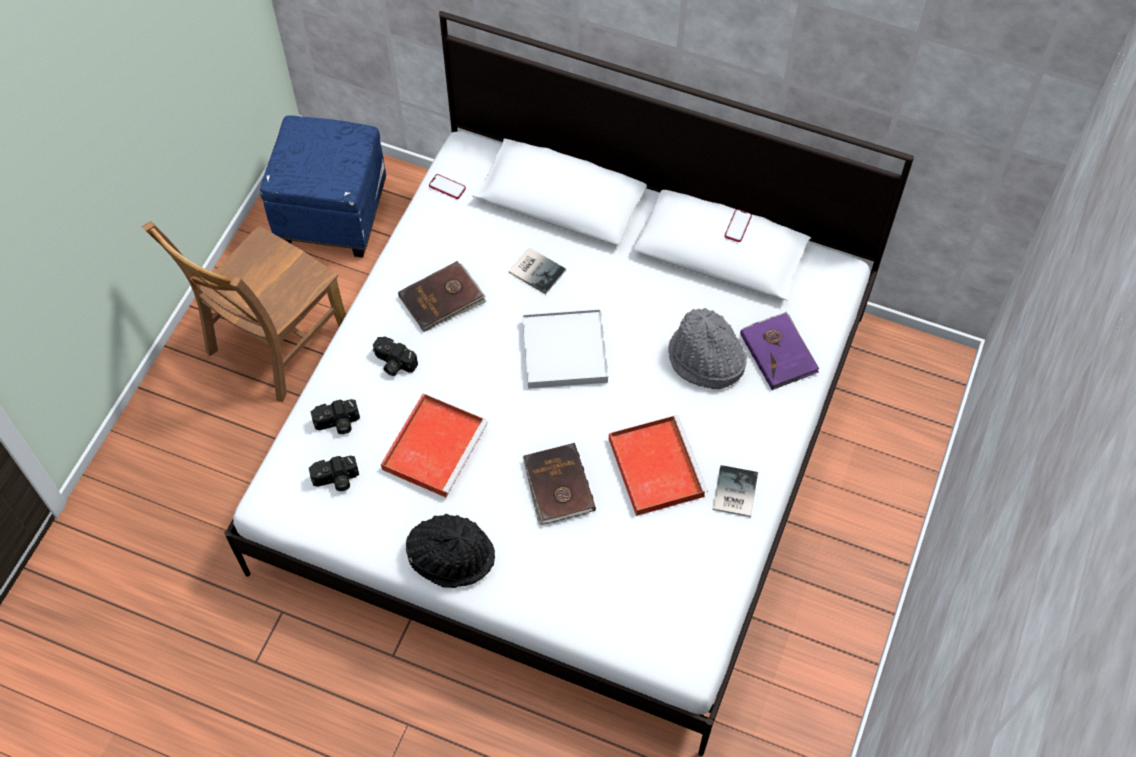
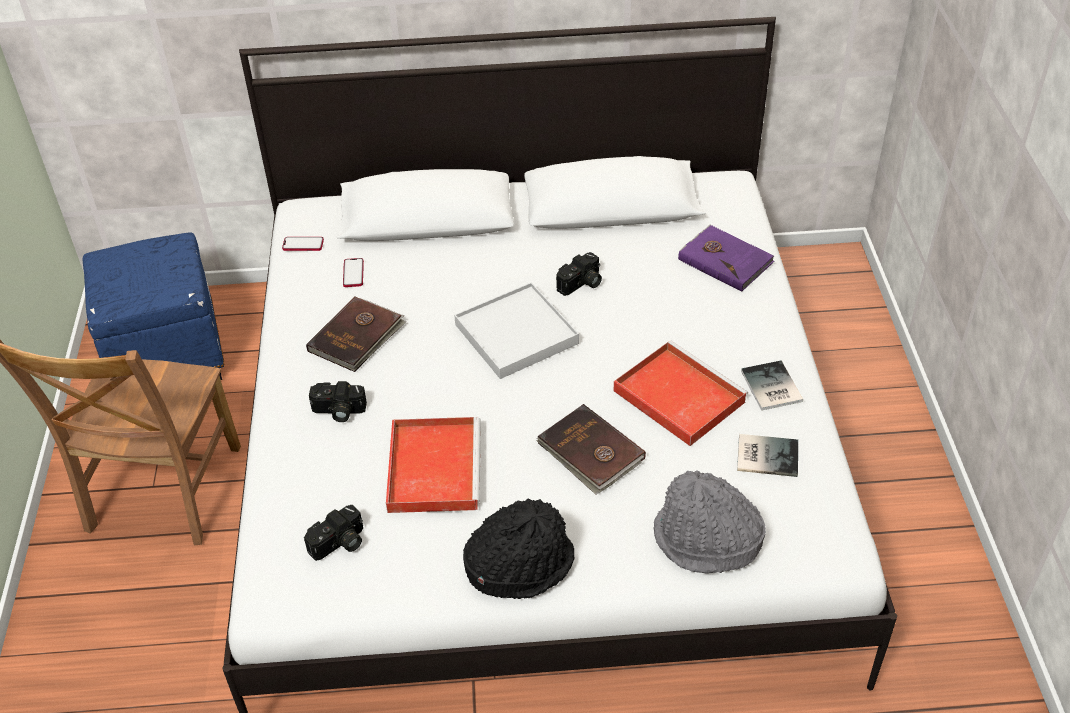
camera: 25 degrees left, 15 degrees down
camera [311,399,360,434] -> camera moved to [556,252,602,296]
book [509,247,566,294] -> book moved to [737,434,798,477]
grey hat [668,308,747,389] -> grey hat moved to [653,470,766,574]
phone [725,209,752,242] -> phone moved to [343,258,364,287]

